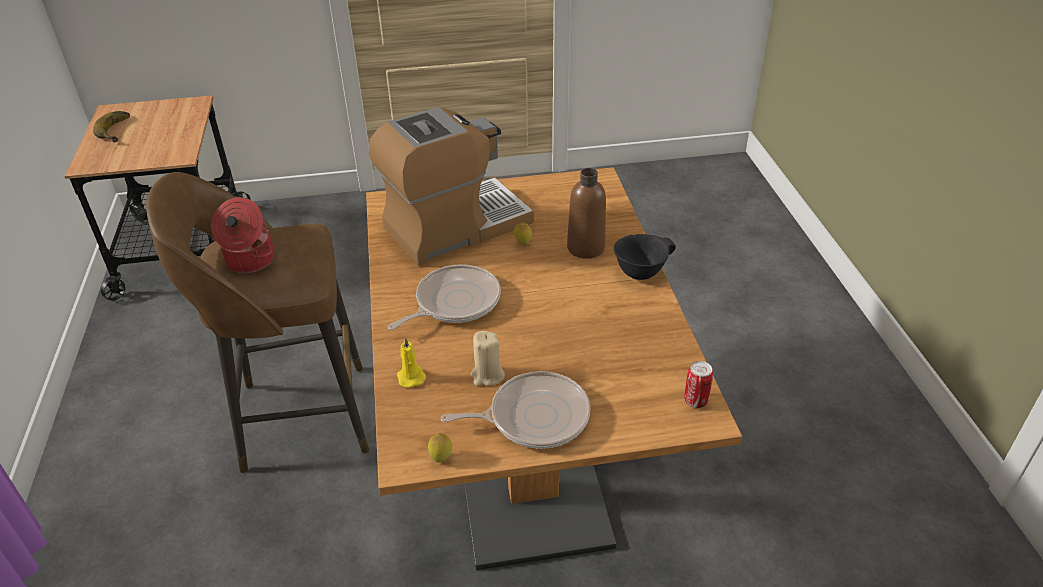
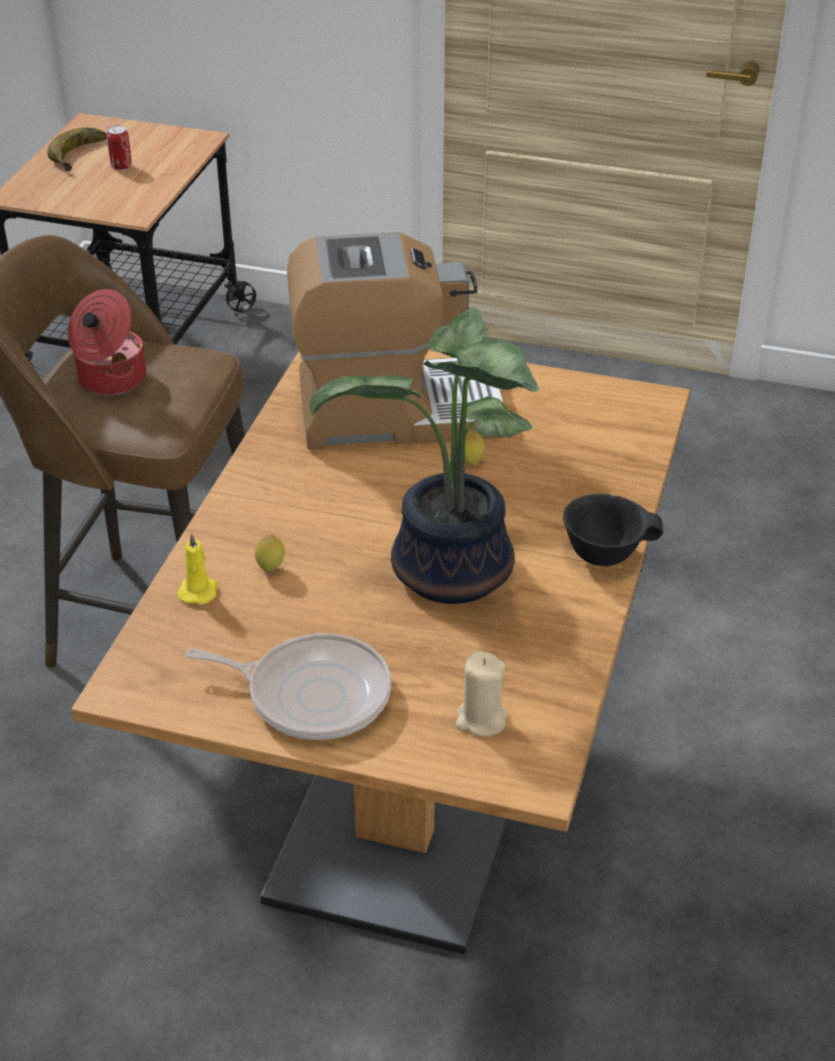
camera: 25 degrees right, 0 degrees up
frying pan [388,264,501,330] -> none
lemon [428,433,452,463] -> lemon moved to [255,534,285,572]
beige candle [471,331,505,386] -> beige candle moved to [456,651,507,737]
brown bottle [567,168,606,259] -> none
can [684,361,713,408] -> can moved to [107,125,132,170]
none -> potted plant [309,307,539,604]

